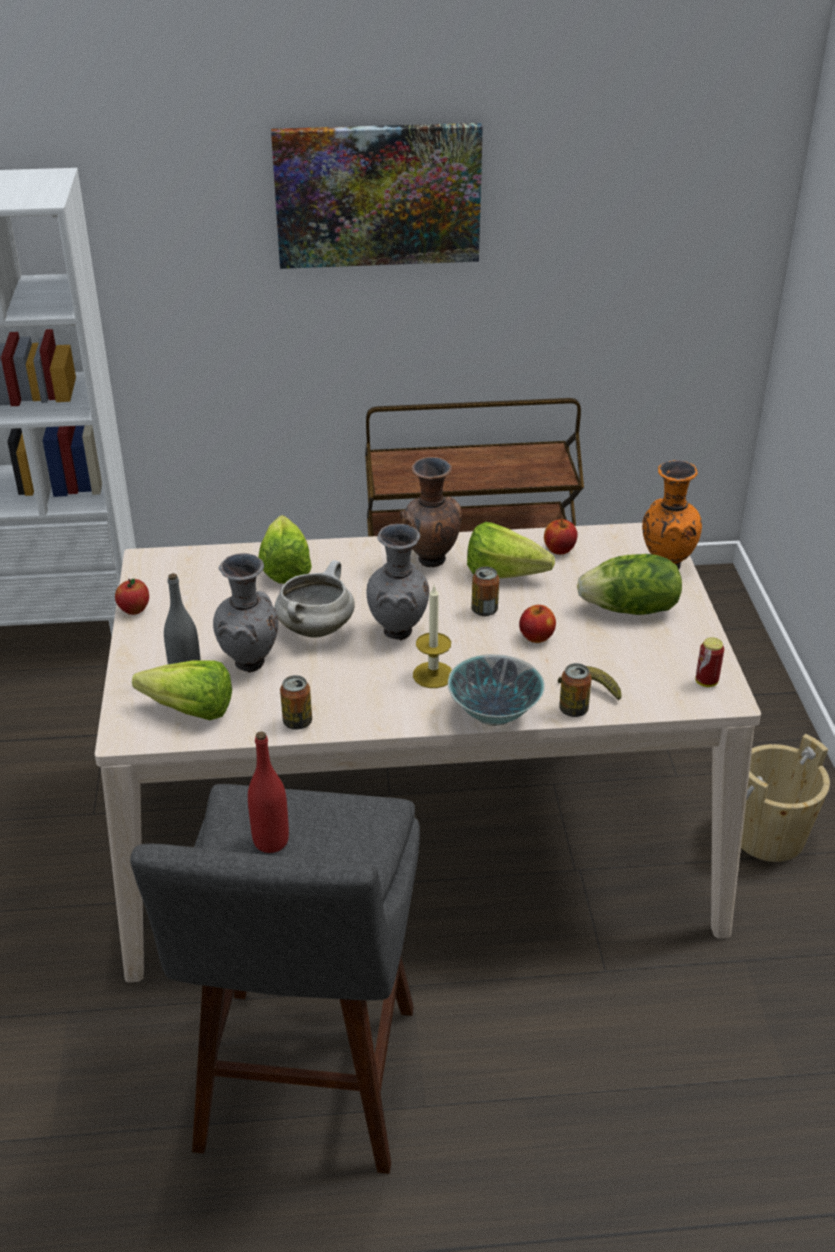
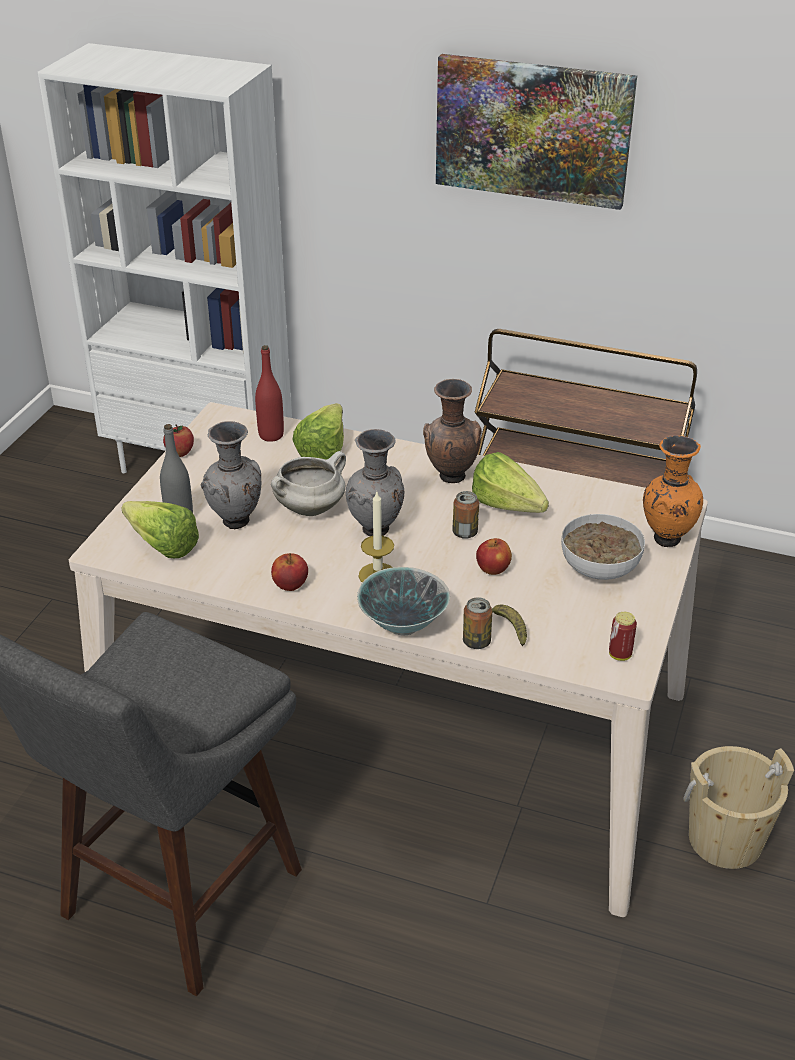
camera: 25 degrees right, 0 degrees up
red bottle [248,731,289,853] -> red bottle moved to [255,345,284,442]
can [280,675,312,730] -> none
apple [544,518,577,555] -> apple moved to [271,553,308,591]
lettuce [577,554,682,615] -> bowl [561,514,645,580]

